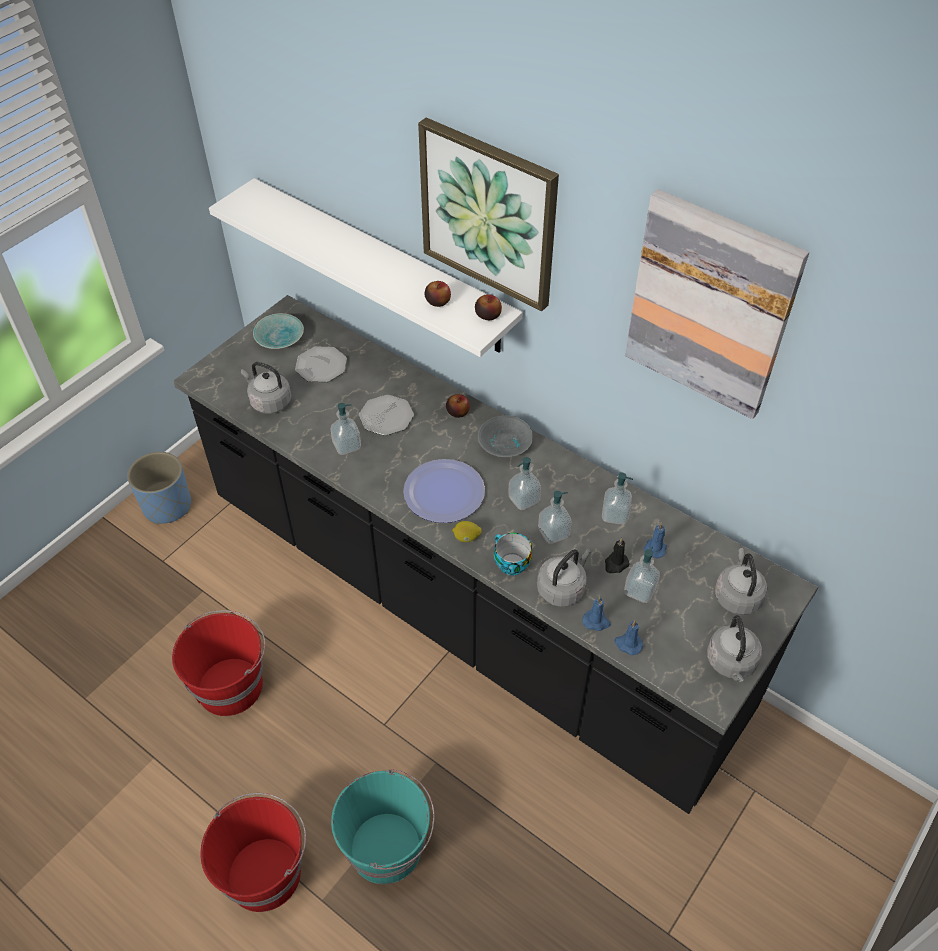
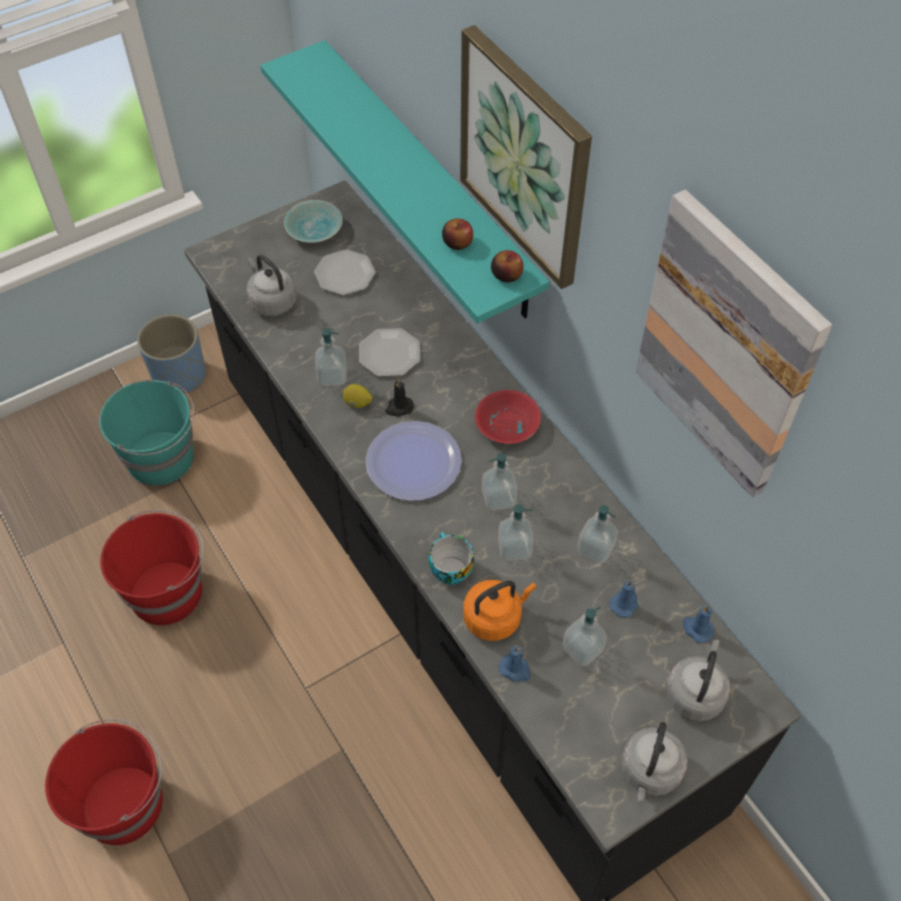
camera: 20 degrees right, 5 degrees up
white shelf [209,178,523,357] -> turquoise shelf [260,40,549,324]
turquoise bucket [331,769,435,884] -> turquoise bucket moved to [99,380,195,486]
apple [446,394,470,418] -> none
lemon [452,521,482,542] -> lemon moved to [343,384,372,408]
grey bowl [478,415,533,457] -> red bowl [475,390,541,444]
grey kettle [537,549,591,607] -> orange kettle [463,580,537,641]
black candle [605,538,630,573] -> black candle moved to [385,378,414,417]
blue candle [614,620,643,655] -> blue candle moved to [683,605,714,643]

